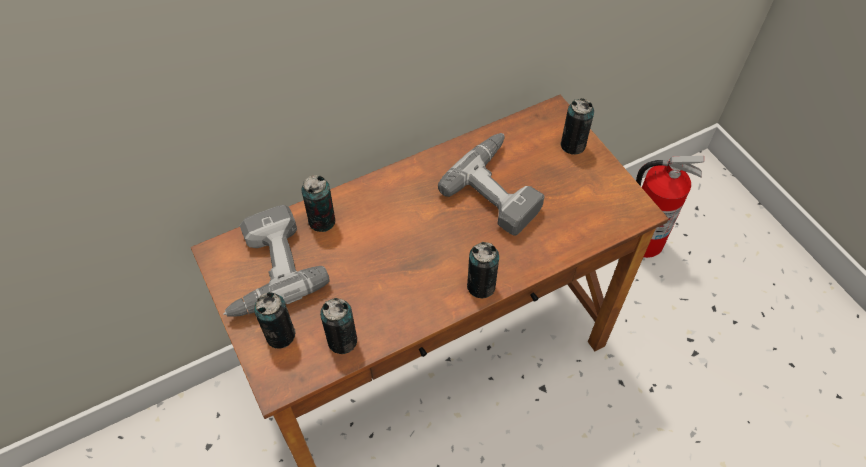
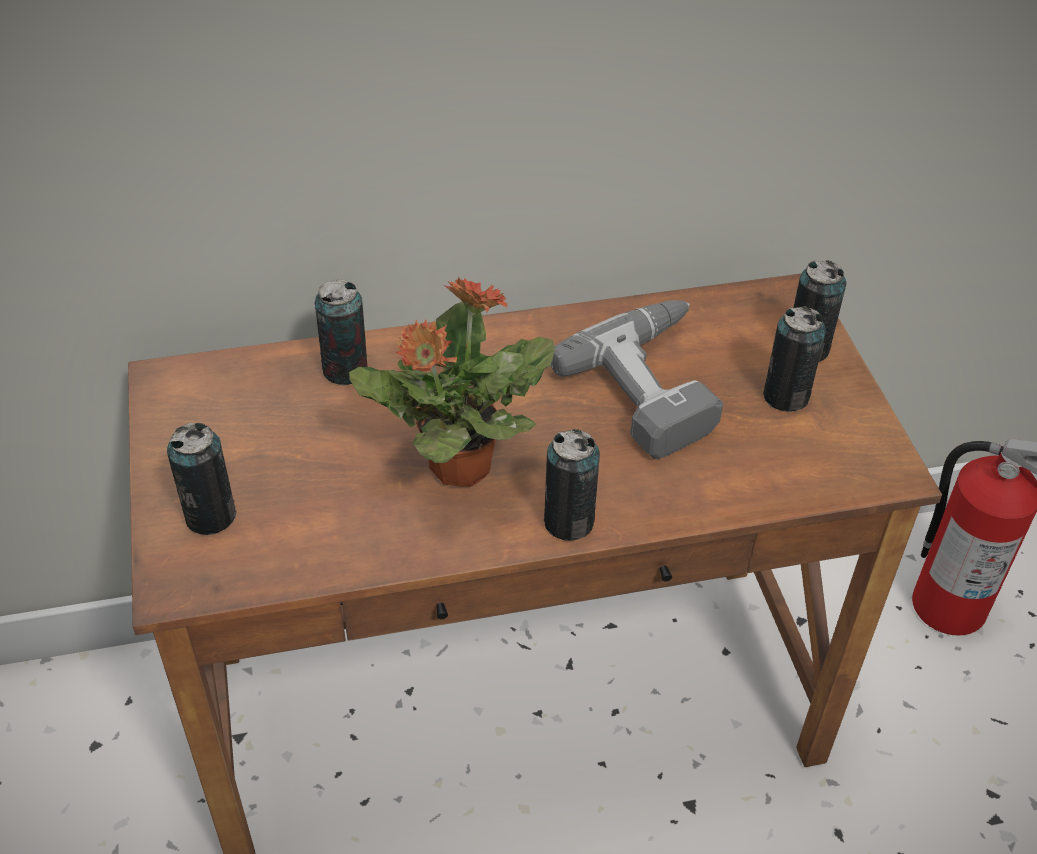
camera: 15 degrees right, 10 degrees down
power drill [223,205,329,317] -> none
can [320,298,357,354] -> can moved to [763,306,826,412]
none -> potted plant [349,277,555,487]

